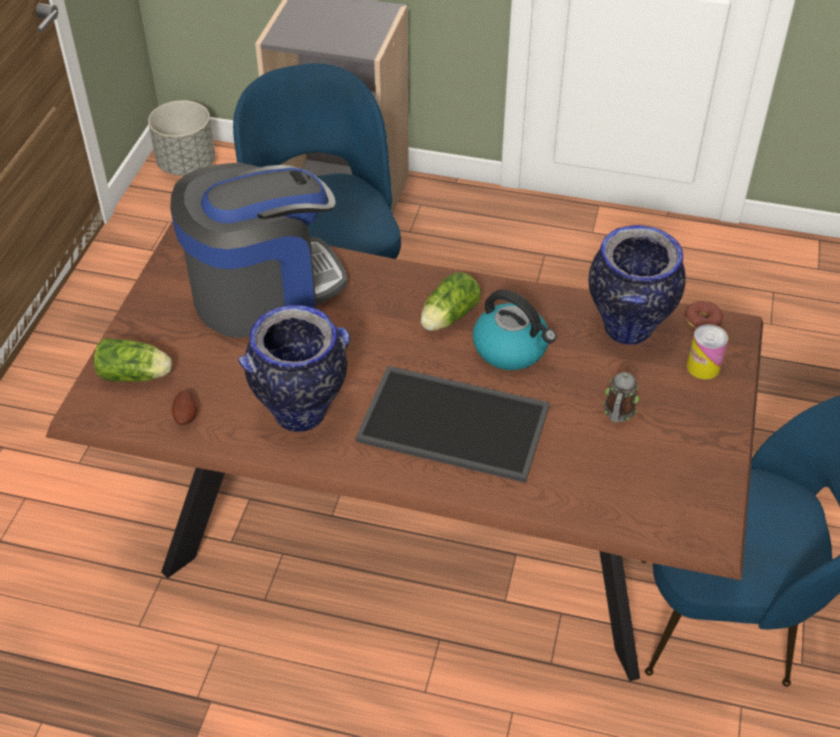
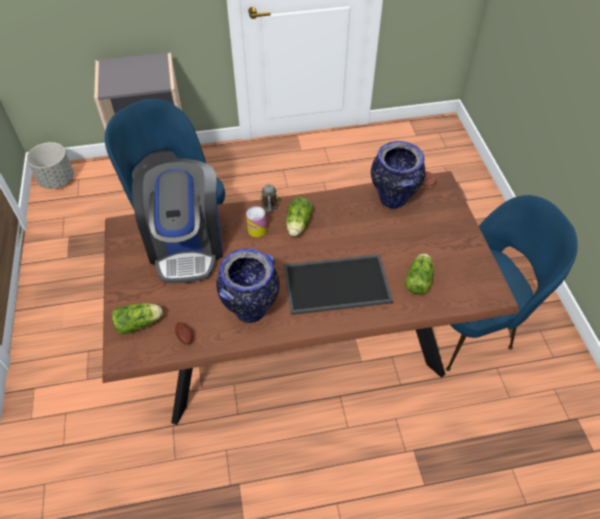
camera: 25 degrees left, 5 degrees up
coffee machine [170,163,348,338] -> coffee machine turned 135 degrees clockwise [132,159,223,283]
kettle [473,290,556,370] -> none
mug [603,372,639,423] -> mug moved to [260,184,279,212]
can [687,324,728,379] -> can moved to [246,206,266,237]
none -> lettuce [405,253,434,295]

